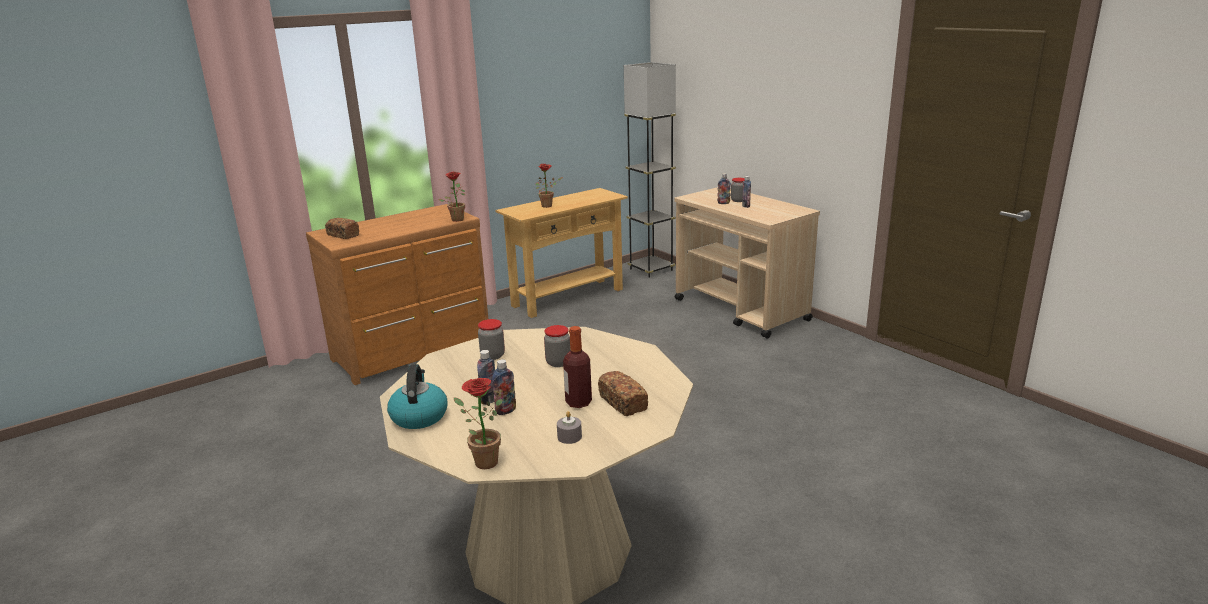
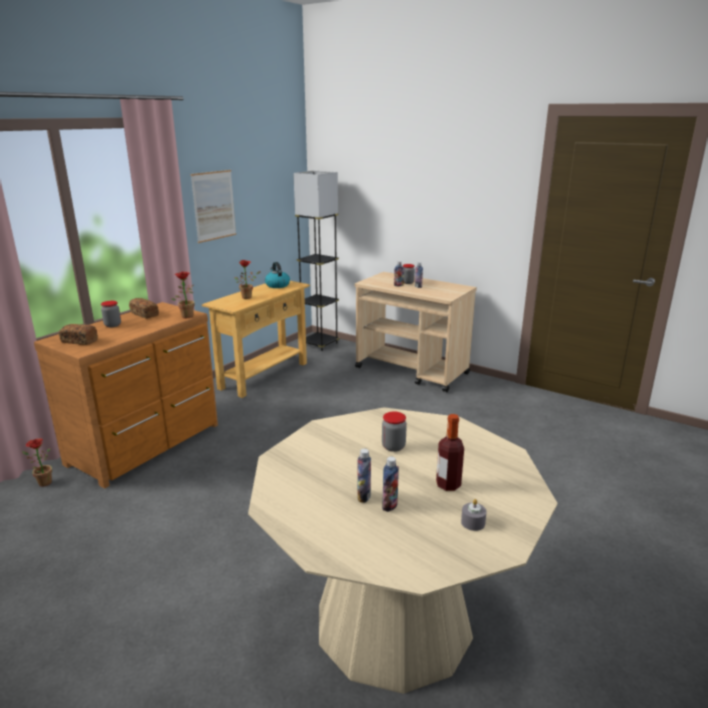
camera: 20 degrees left, 0 degrees up
kettle [387,364,448,429] -> kettle moved to [265,262,290,288]
potted plant [454,378,503,469] -> potted plant moved to [22,438,52,487]
jar [478,319,505,360] -> jar moved to [101,301,121,327]
bread [598,371,648,416] -> bread moved to [129,298,159,319]
none -> picture [191,170,236,243]

